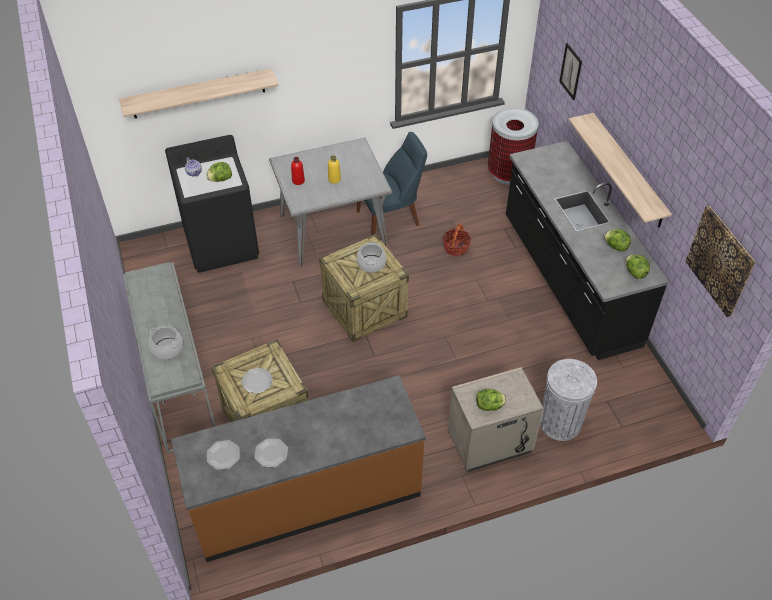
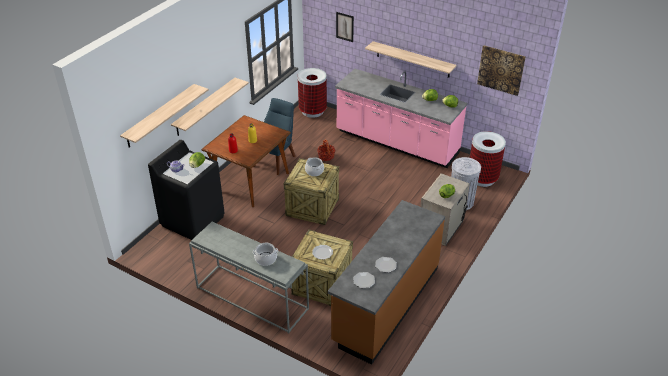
camera: 40 degrees left, 10 degrees down
grey dining table [269,137,392,266] -> brown dining table [202,115,291,207]
black counter [506,141,669,360] -> pink counter [335,69,467,168]
none -> shelf [171,78,249,136]
none -> trash can [470,131,506,187]

